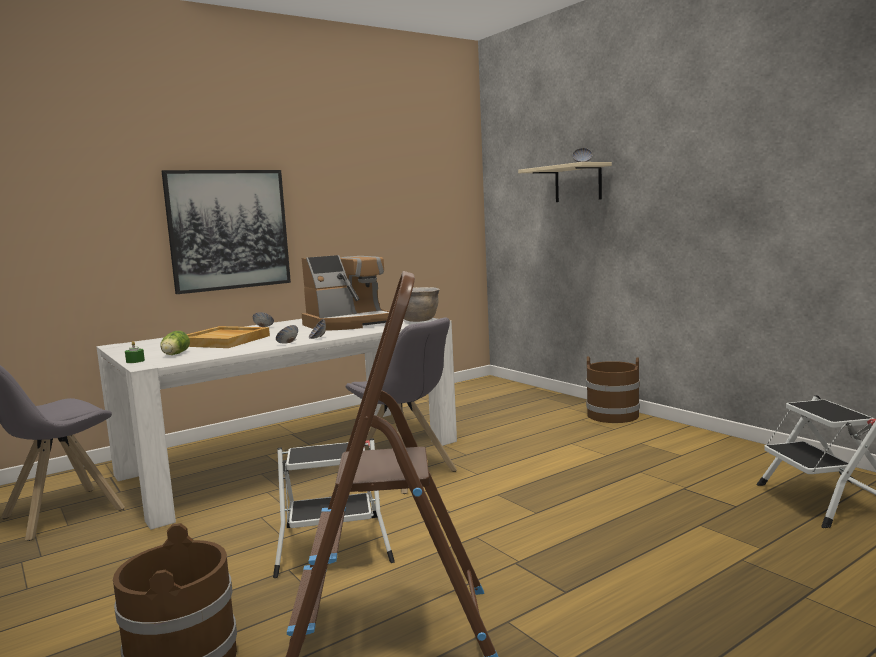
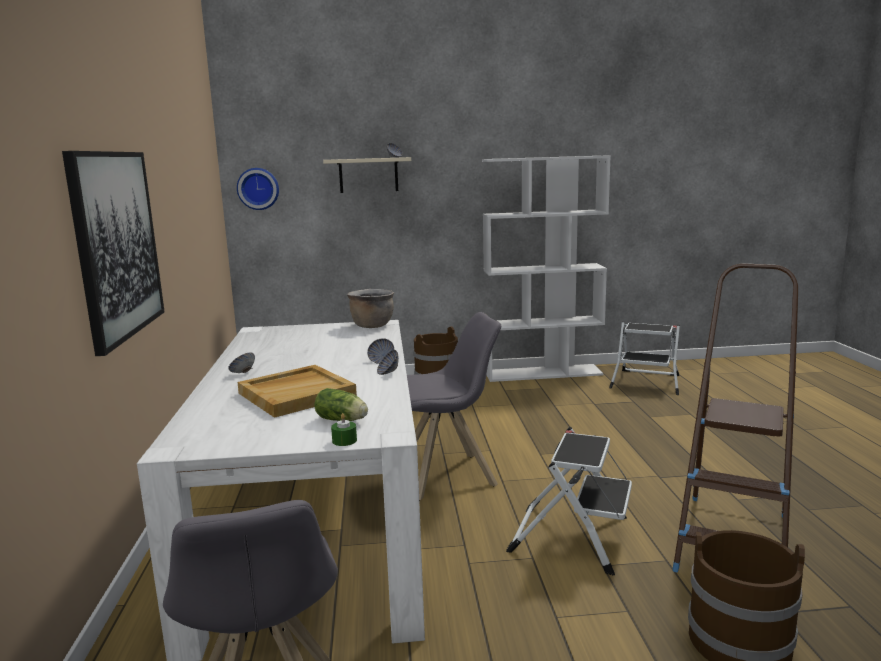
camera: 60 degrees left, 5 degrees up
coffee machine [302,255,389,331] -> none
none -> wall clock [237,168,279,210]
none -> white bookcase [482,156,611,382]

